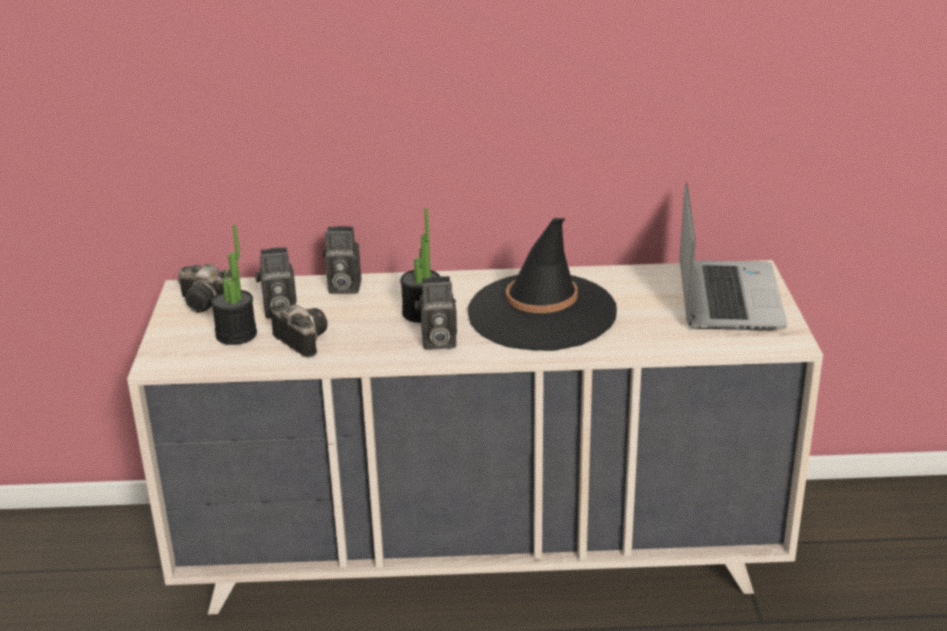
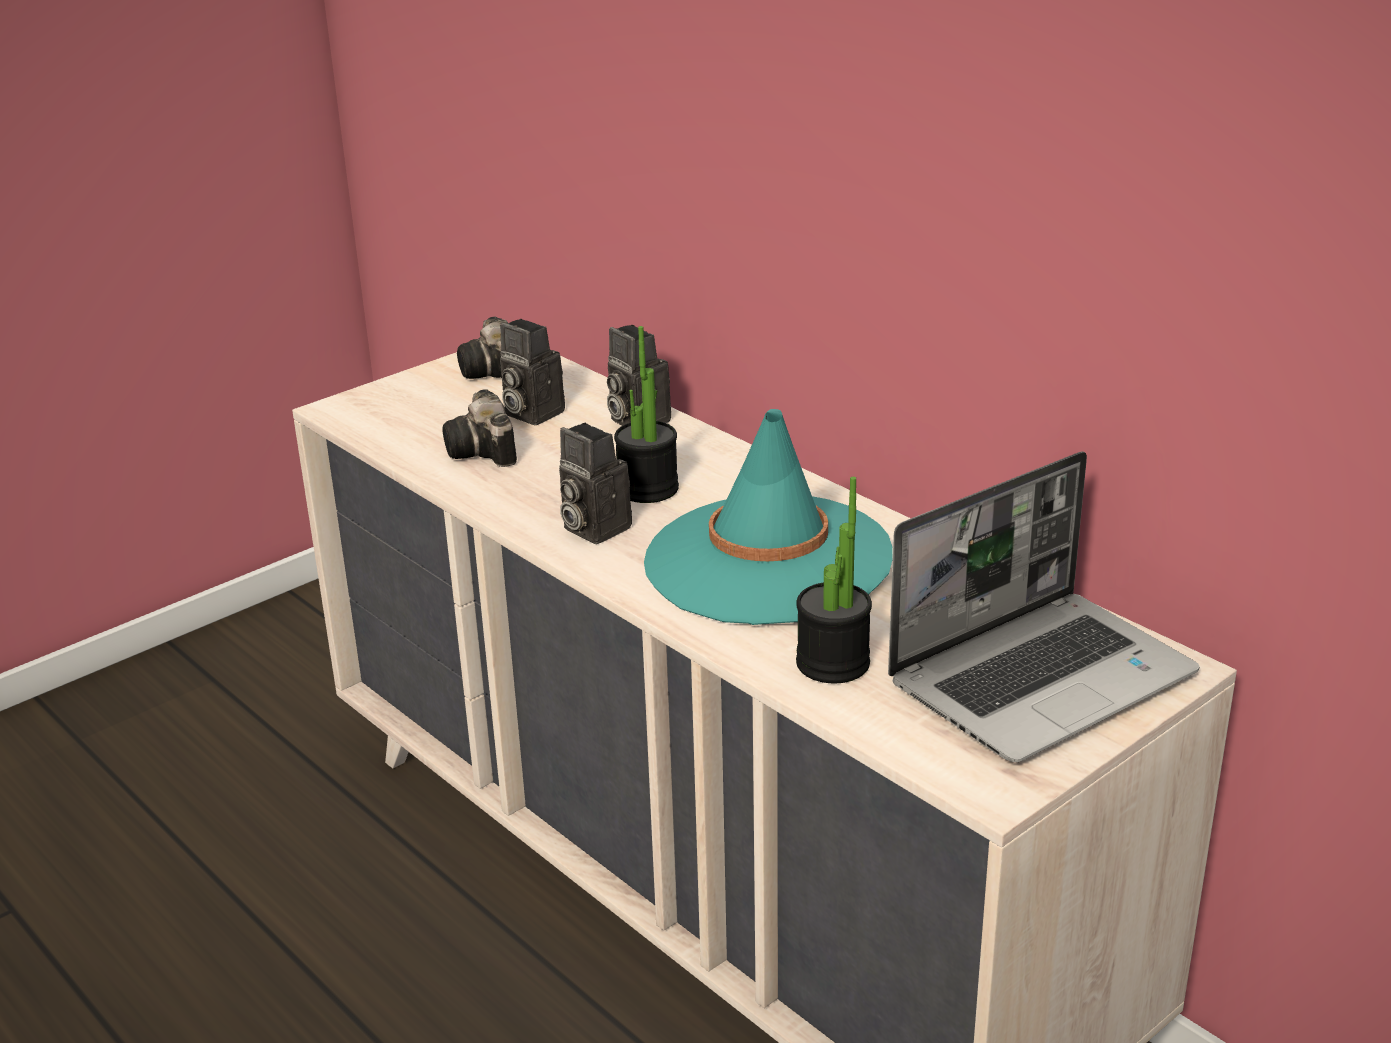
camera: 50 degrees right, 0 degrees up
potted plant [211,224,257,345] -> potted plant moved to [796,477,872,683]
camera [271,303,327,358] -> camera turned 150 degrees clockwise [442,389,517,467]
black hat [468,218,617,351] -> turquoise hat [644,409,893,625]

